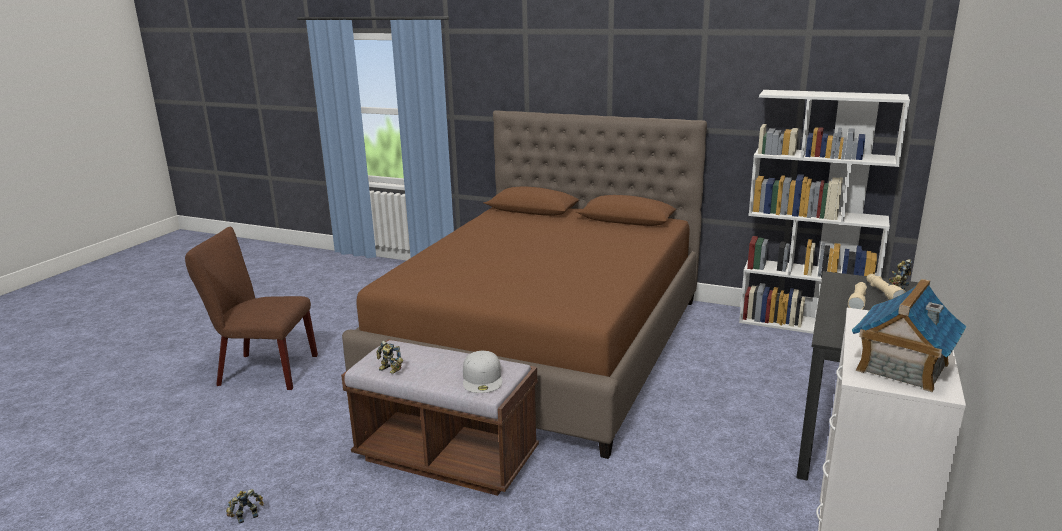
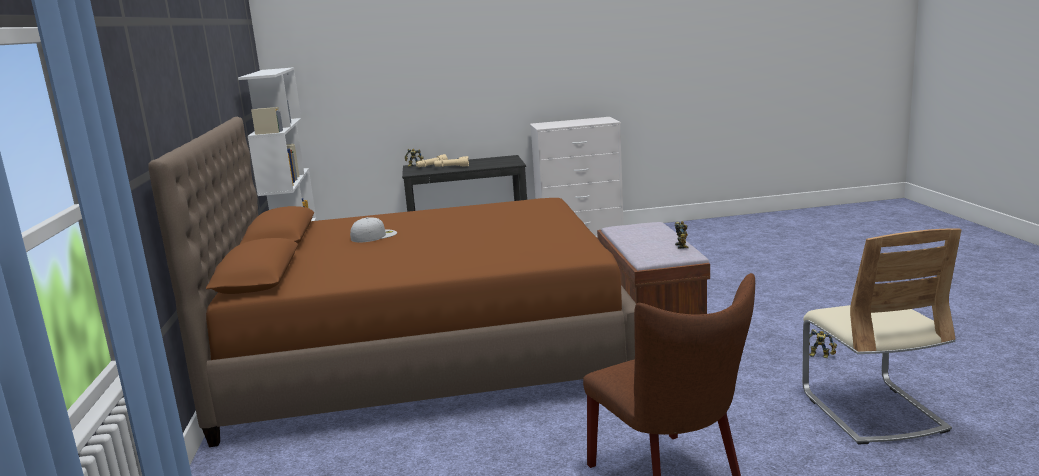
camera: 120 degrees left, 5 degrees down
white cap [463,351,502,393] -> white cap moved to [350,217,397,242]
toy house [852,279,966,393] -> none
none -> beige chair [802,229,962,444]

